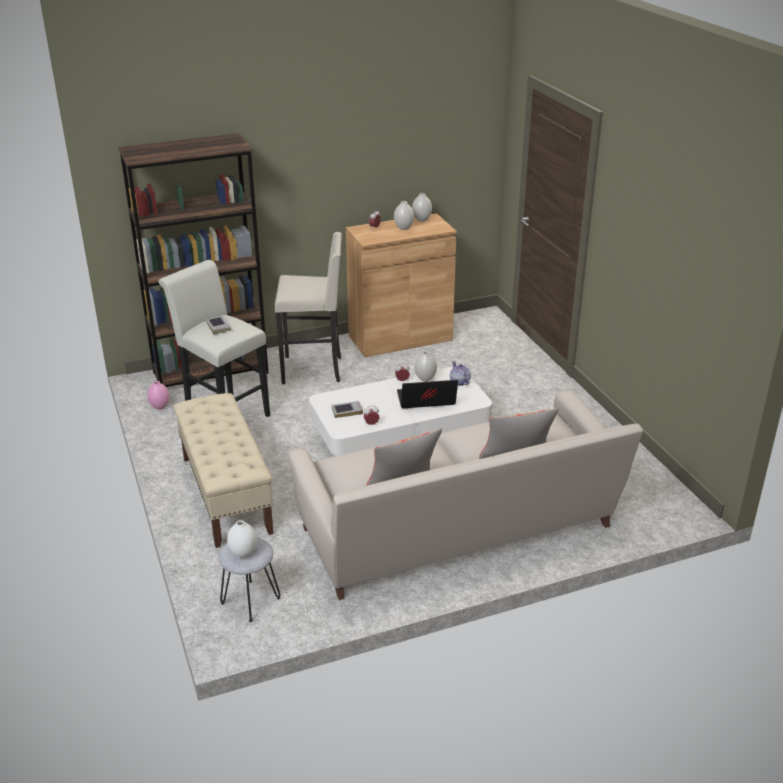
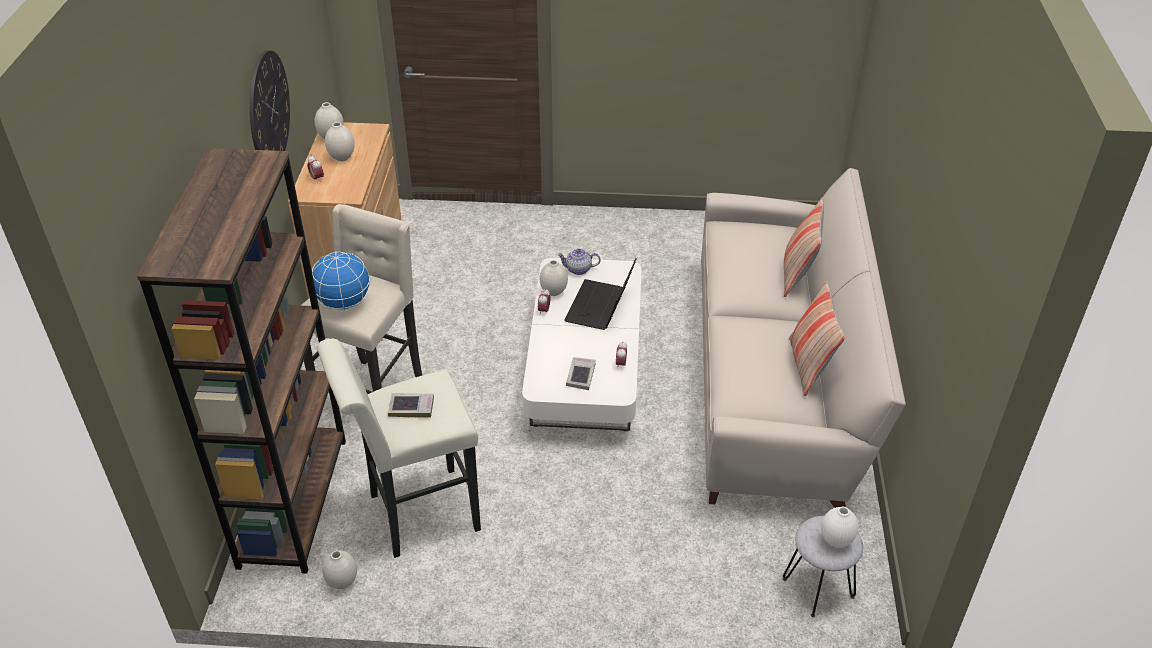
camera: 65 degrees left, 10 degrees up
pink vase [147,381,169,410] -> white vase [322,550,357,589]
beige bench [174,393,274,548] -> none
none -> wall clock [249,50,290,151]
none -> globe [312,251,370,310]

